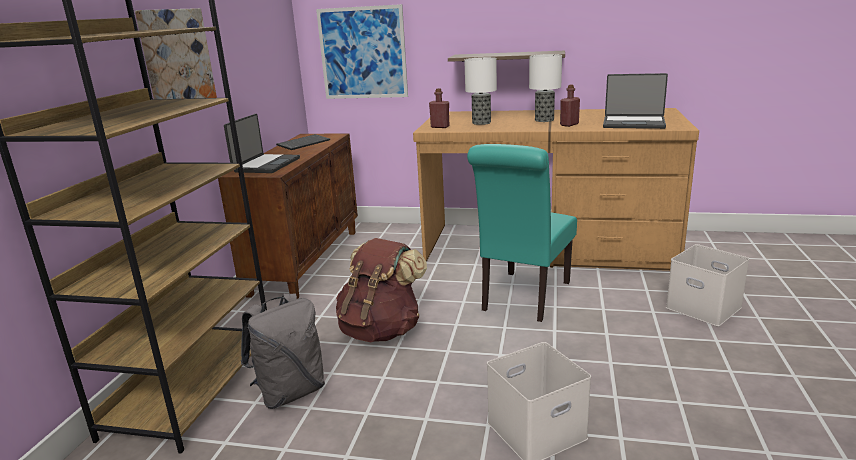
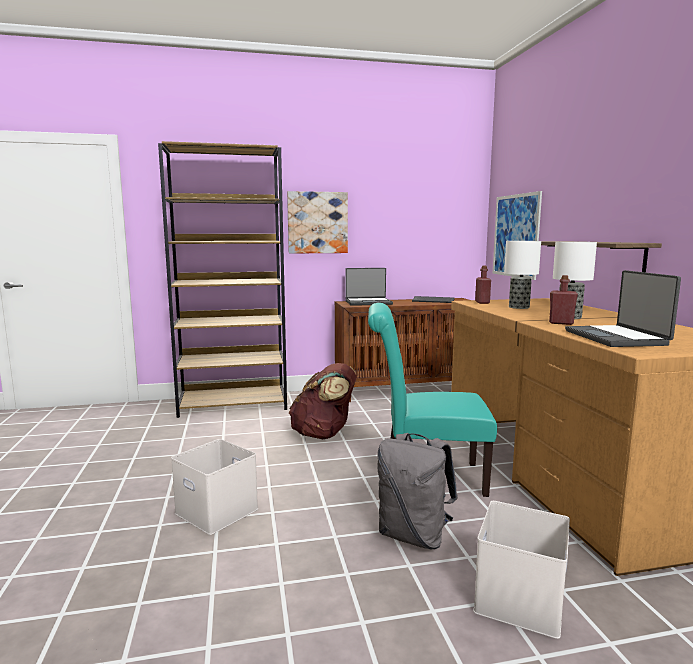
camera: 65 degrees right, 10 degrees down
grey backpack [241,294,325,409] -> grey backpack moved to [377,433,458,549]

